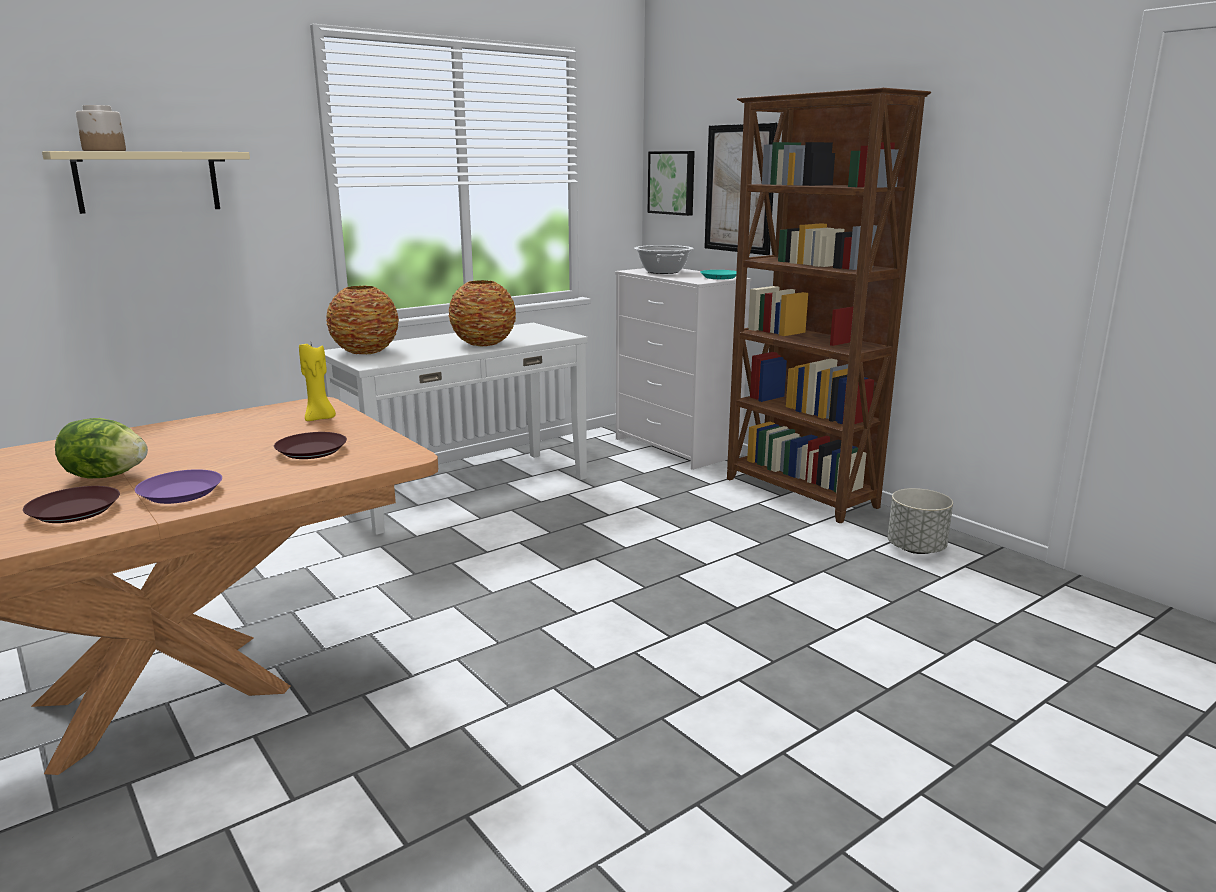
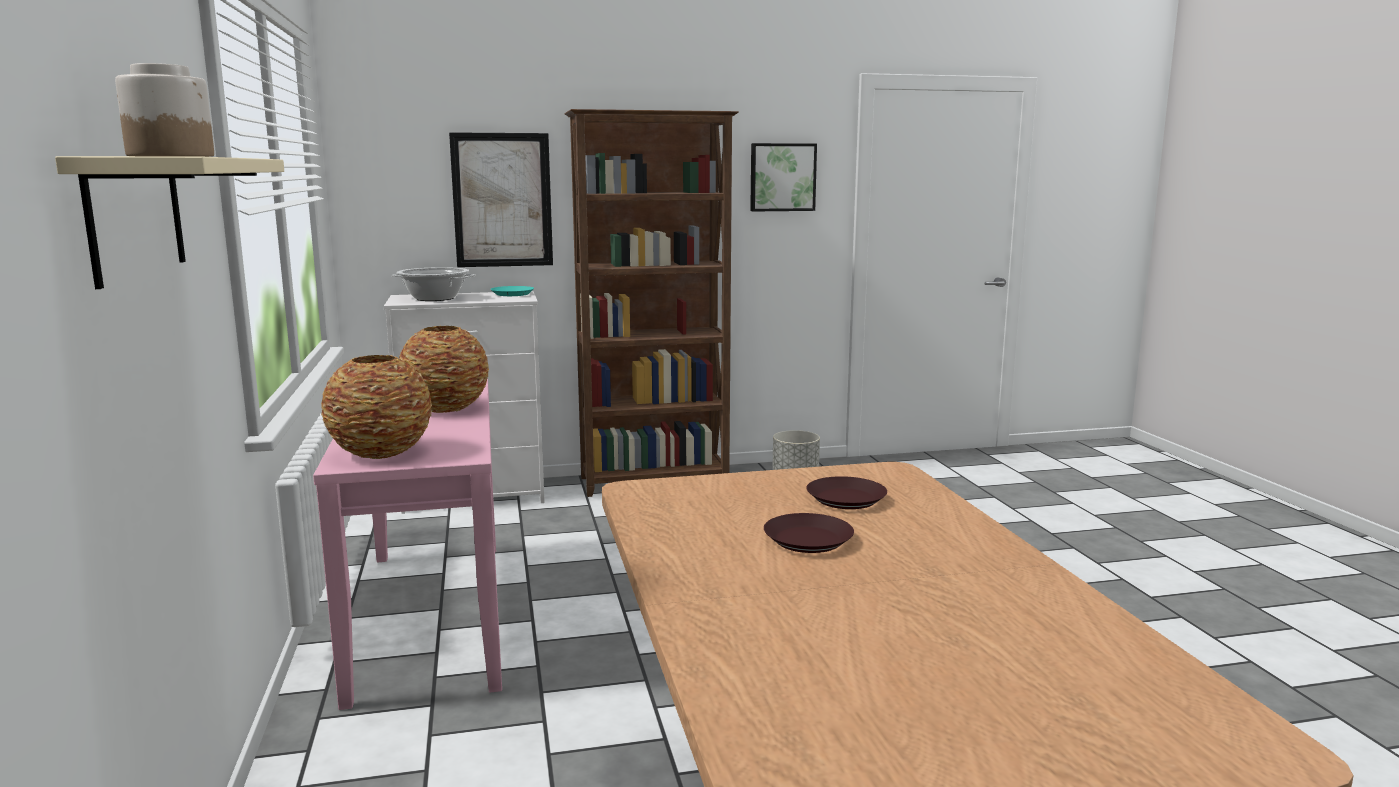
camera: 65 degrees left, 5 degrees down
brown plate [23,486,120,523] -> brown plate moved to [764,513,854,553]
lettuce [55,418,148,478] -> none
purple plate [135,469,222,504] -> none
yellow candle [299,344,336,421] -> none
white console table [324,323,588,535] -> pink console table [313,378,502,710]
picture [648,151,695,216] -> picture moved to [750,143,817,212]

